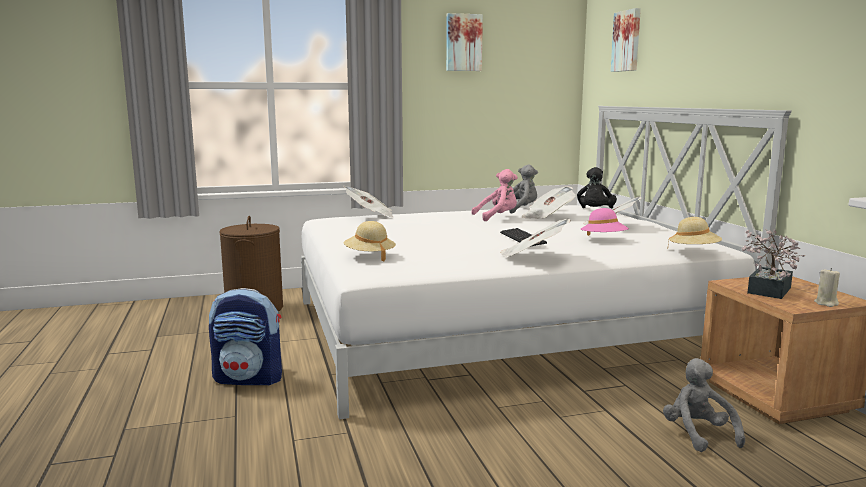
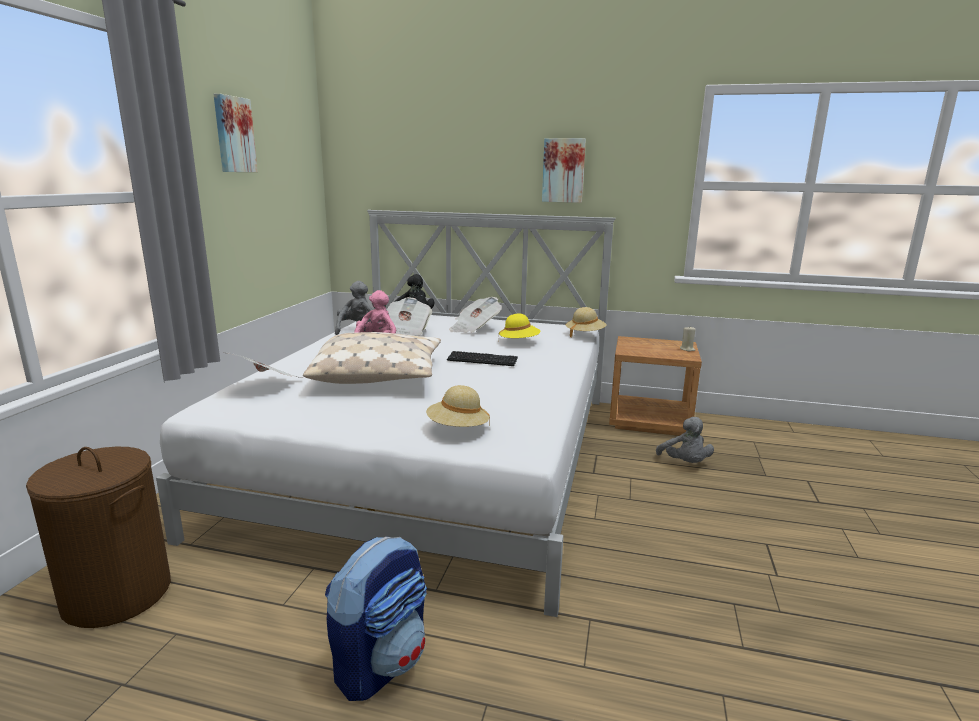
camera: 60 degrees left, 5 degrees up
newspaper [500,219,571,257] -> none
pink hat [581,208,629,236] -> yellow hat [498,313,540,341]
picture [611,8,641,72] -> picture moved to [542,138,586,203]
grey plush toy [663,358,745,452] -> grey plush toy turned 120 degrees counterclockwise [656,417,714,463]
potted plant [741,229,805,299] -> none
none -> beige pillow [303,332,441,384]

